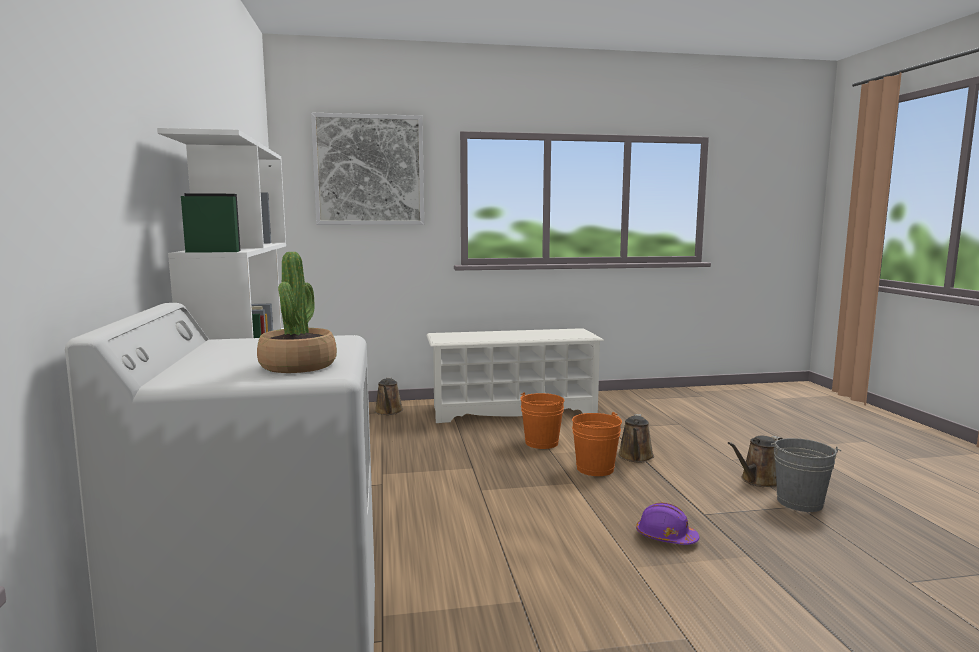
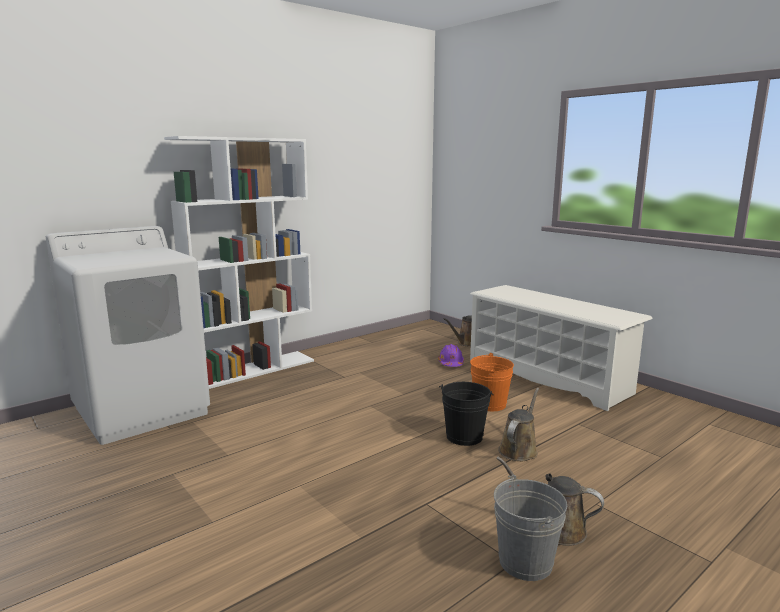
camera: 60 degrees right, 5 degrees up
potted plant [257,252,337,373] -> none
picture [311,113,424,225] -> none
orange bucket [572,412,622,476] -> black bucket [439,382,493,446]
brown watering can [618,414,654,462] -> brown watering can turned 135 degrees clockwise [498,388,539,461]
purple hard hat [636,502,700,545] -> purple hard hat moved to [438,344,464,367]

